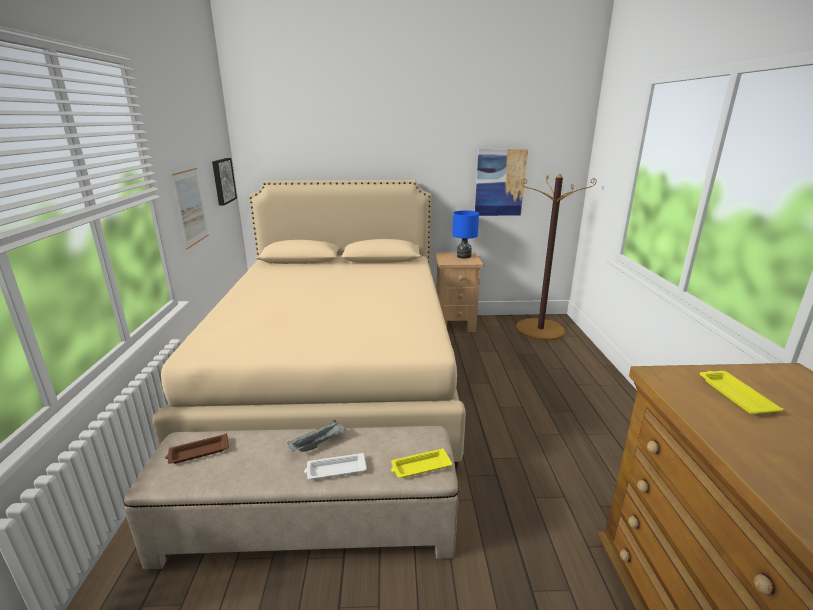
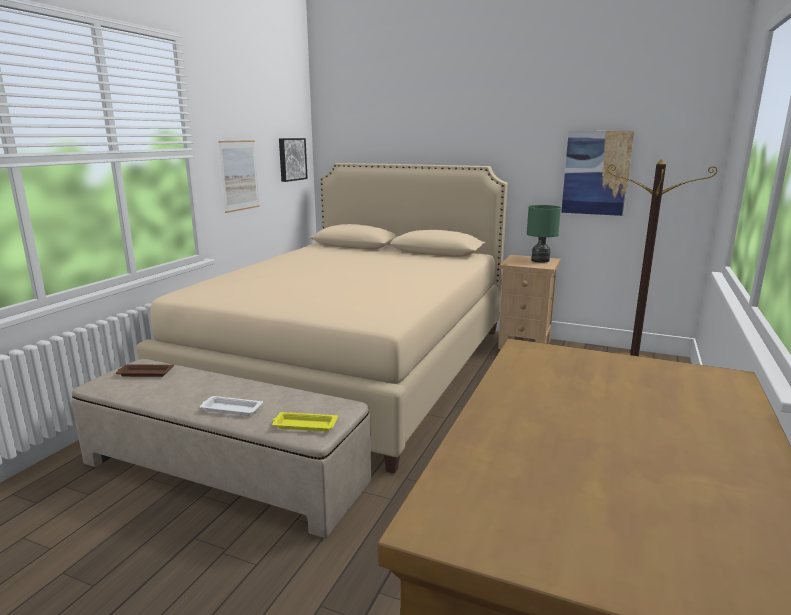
camera: 25 degrees right, 5 degrees down
grey tray [287,420,346,452] -> none
blue table lamp [452,210,479,258] -> green table lamp [527,205,561,262]
yellow tray [699,371,783,414] -> none

